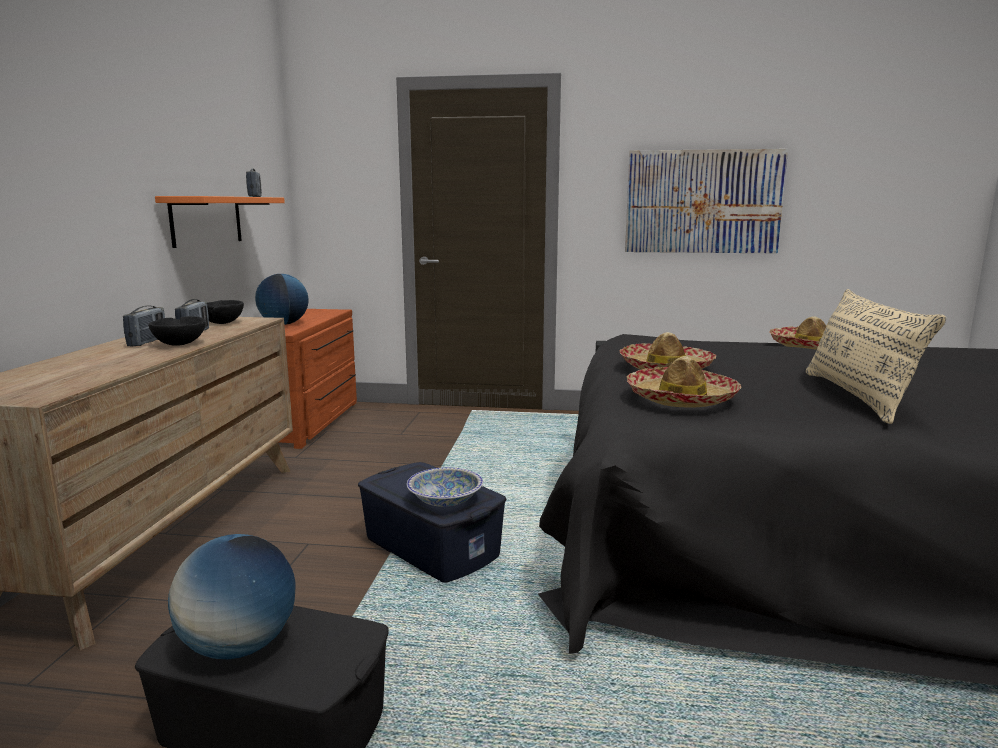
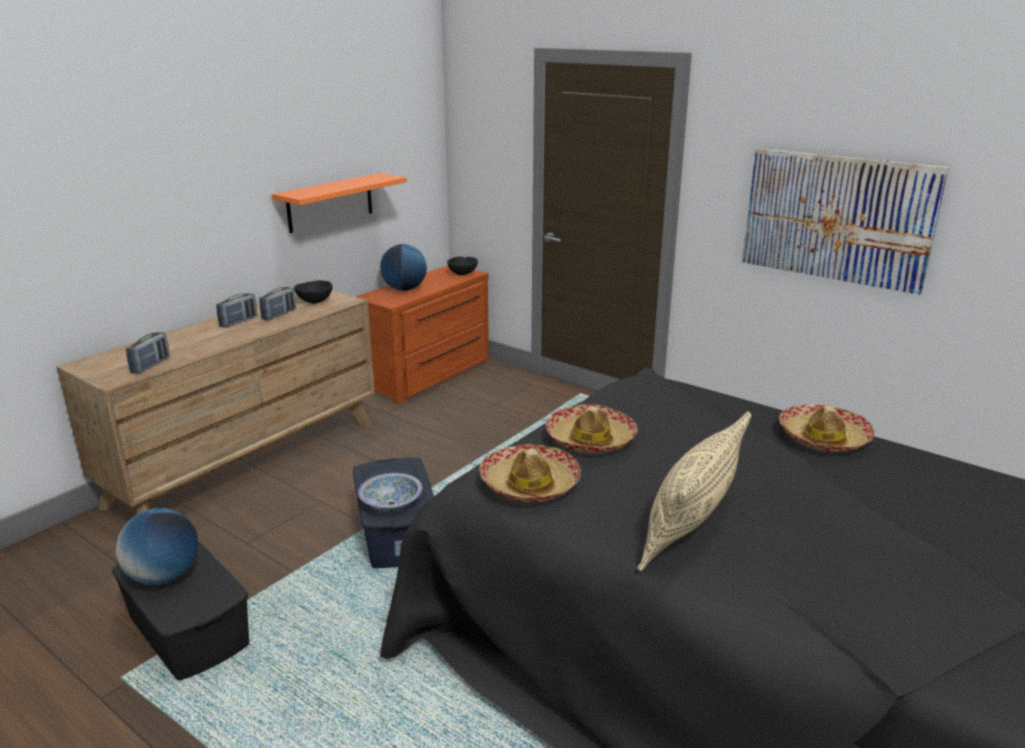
camera: 30 degrees right, 10 degrees up
black bowl [148,316,206,346] -> black bowl moved to [447,256,478,275]
radio [246,169,262,197] -> radio moved to [126,332,170,374]

